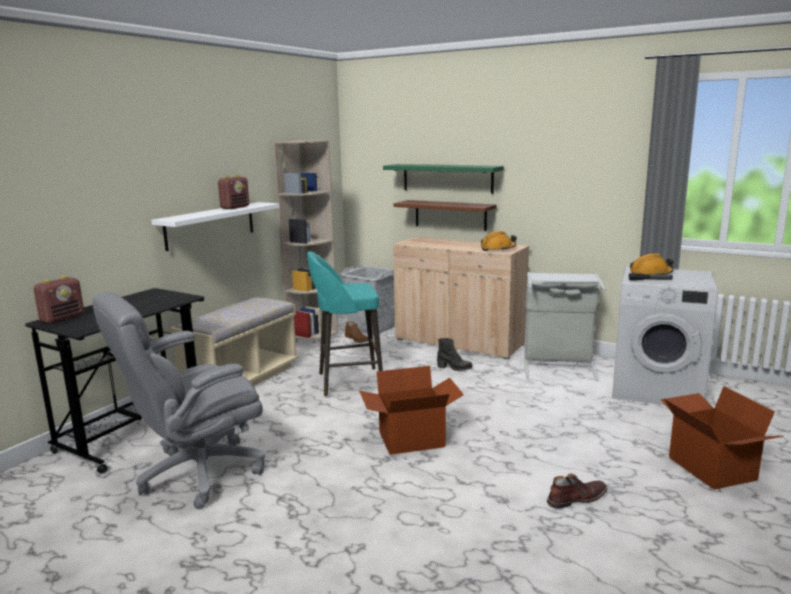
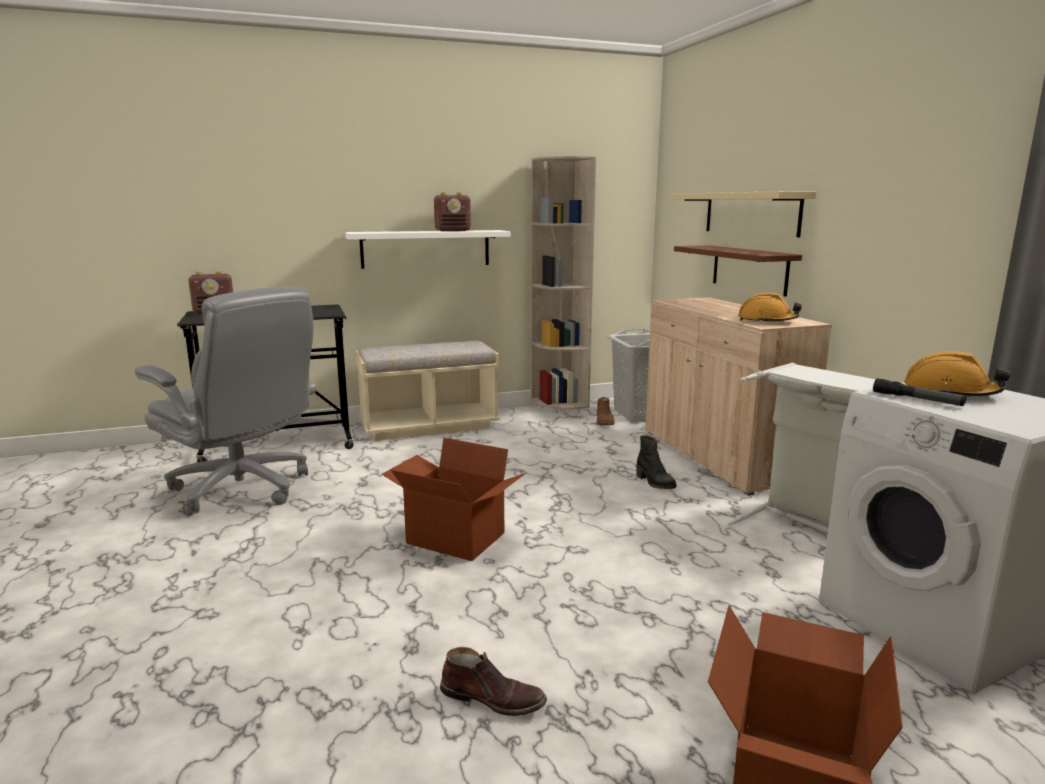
camera: 40 degrees right, 0 degrees up
grey office chair [93,292,265,509] -> grey office chair turned 150 degrees counterclockwise [135,287,316,516]
turquoise stool [307,251,383,396] -> none
green shelf [383,164,504,194] -> beige shelf [671,191,817,237]

